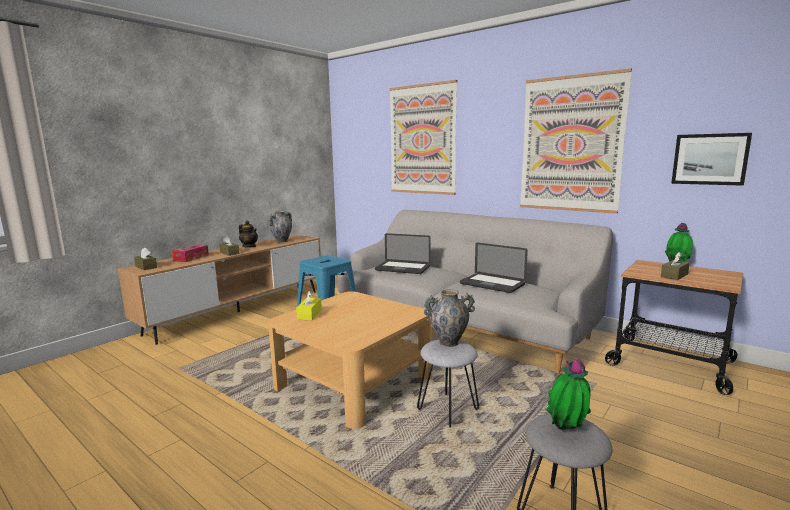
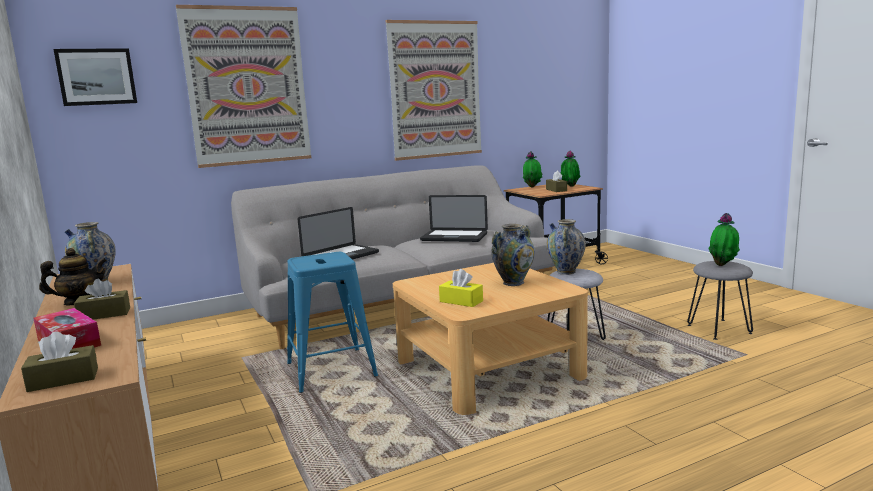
camera: 65 degrees left, 0 degrees up
laptop [460,242,528,293] -> laptop turned 45 degrees clockwise [420,195,488,242]
picture [671,133,752,186] -> picture moved to [53,48,137,106]
none -> vase [491,224,535,286]
none -> potted plant [560,151,581,187]

